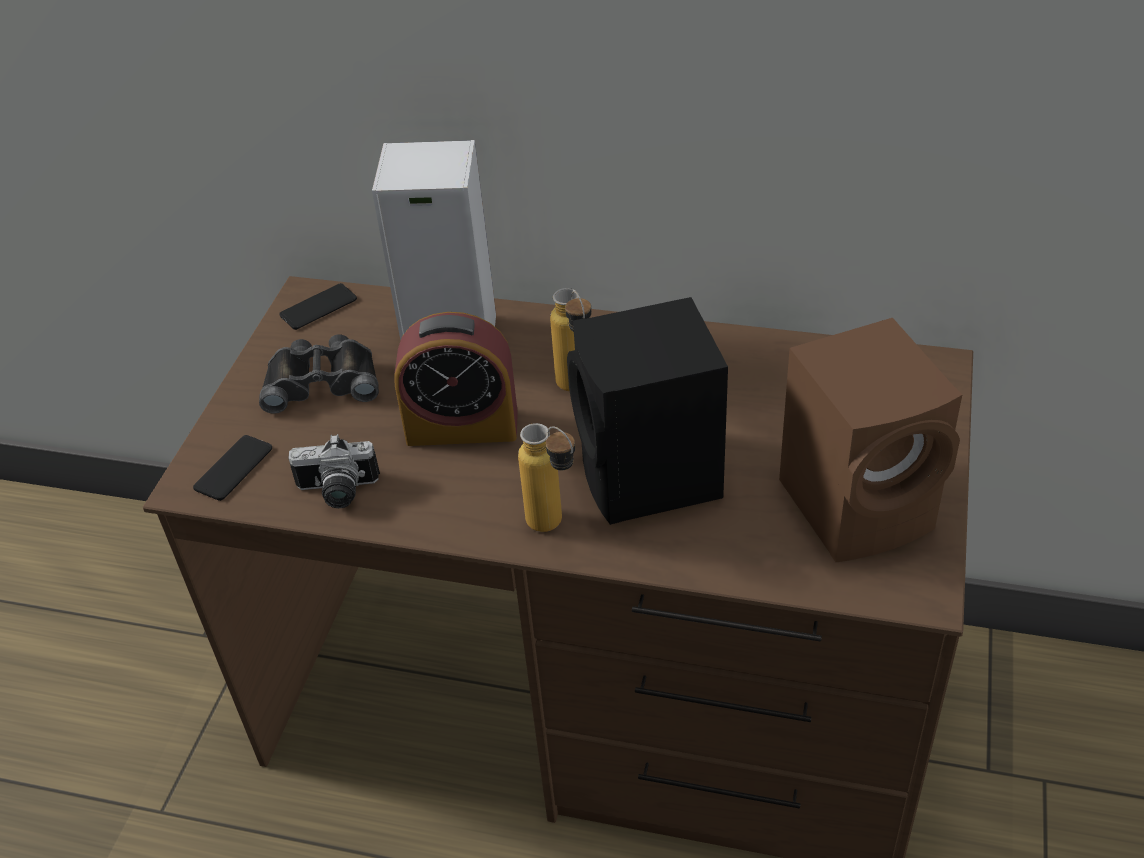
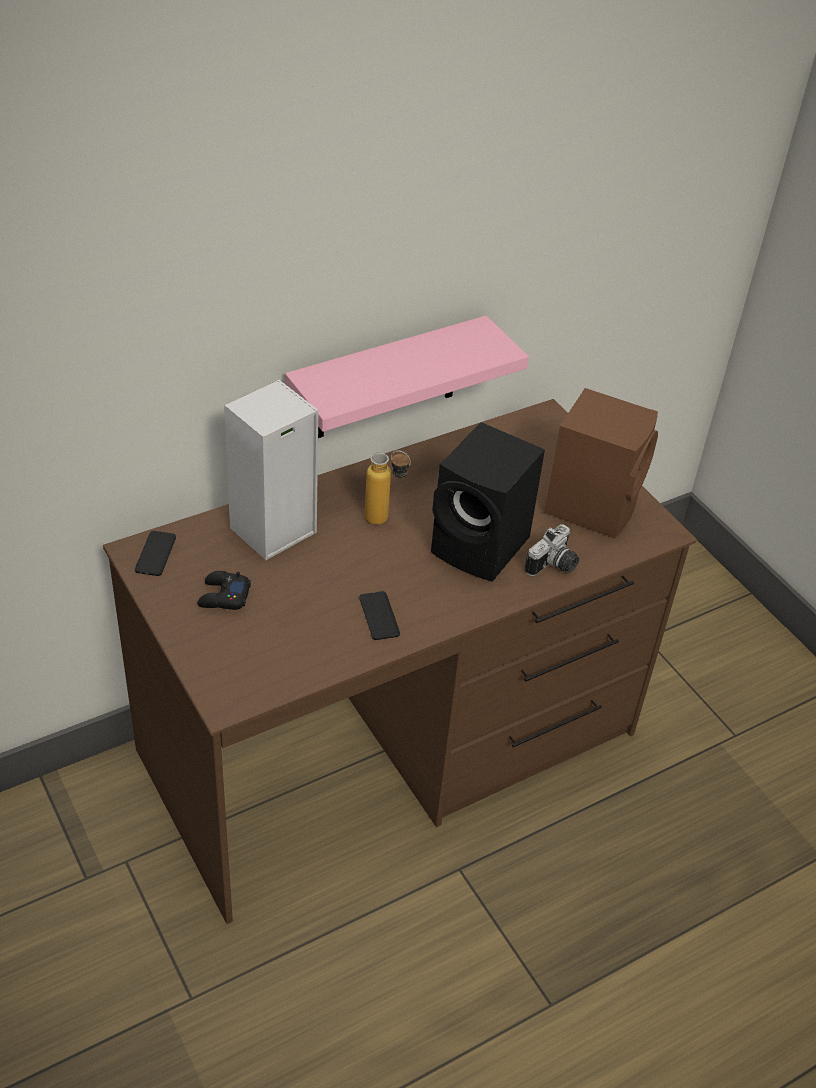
camera: 50 degrees left, 0 degrees up
phone [193,435,272,501] -> phone moved to [359,591,400,640]
black binoculars [259,335,379,414] -> black game controller [197,571,251,610]
camera [288,434,380,508] -> camera moved to [525,524,579,576]
alarm clock [394,312,518,446] -> none
bottle [518,423,575,532] -> none
none -> pink shelf [285,316,529,438]

